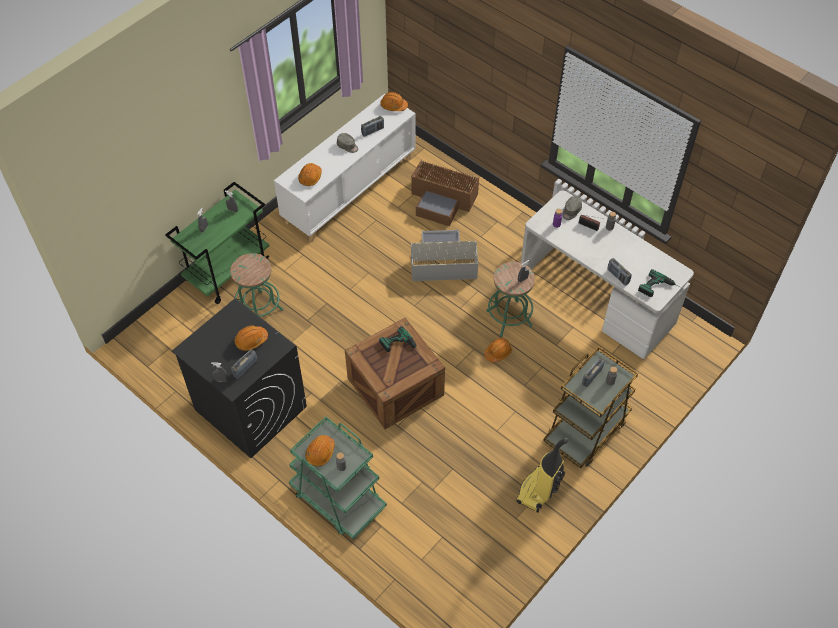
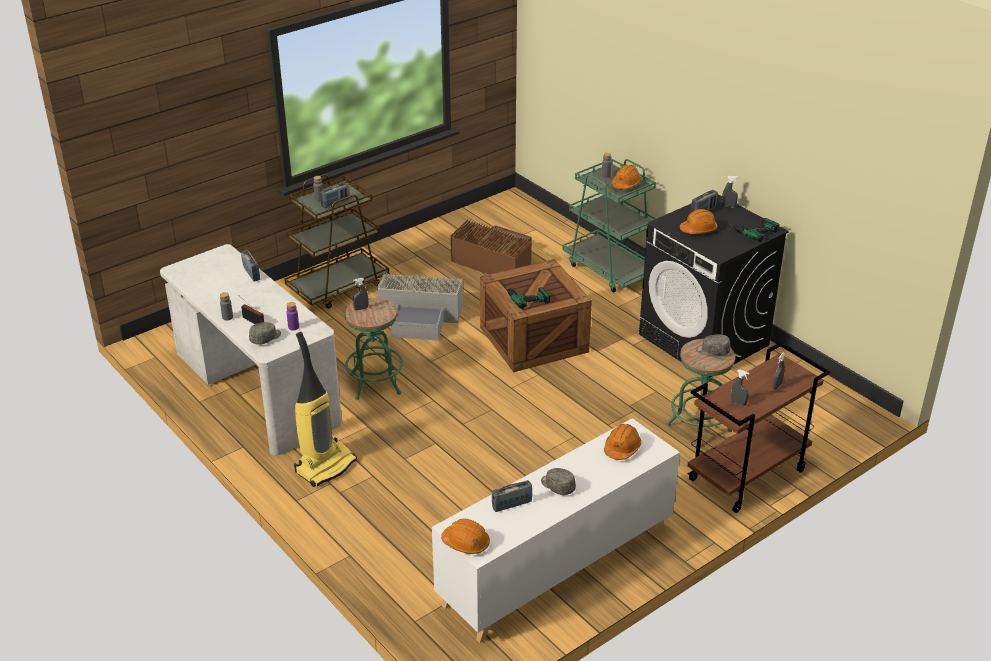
camera: 170 degrees left, 20 degrees down
green cart [165,182,269,304] -> brown cart [687,342,830,513]
brown storage box [411,159,479,226] -> brown storage box moved to [450,220,532,275]
grey storage box [411,230,478,281] -> grey storage box moved to [377,272,463,341]
orange hard hat [484,338,512,363] -> none
vacuum cleaner [516,438,569,513] -> vacuum cleaner moved to [294,332,357,487]
power drill [638,269,681,297] -> power drill moved to [727,218,780,242]
none -> grey cap [696,334,731,355]

